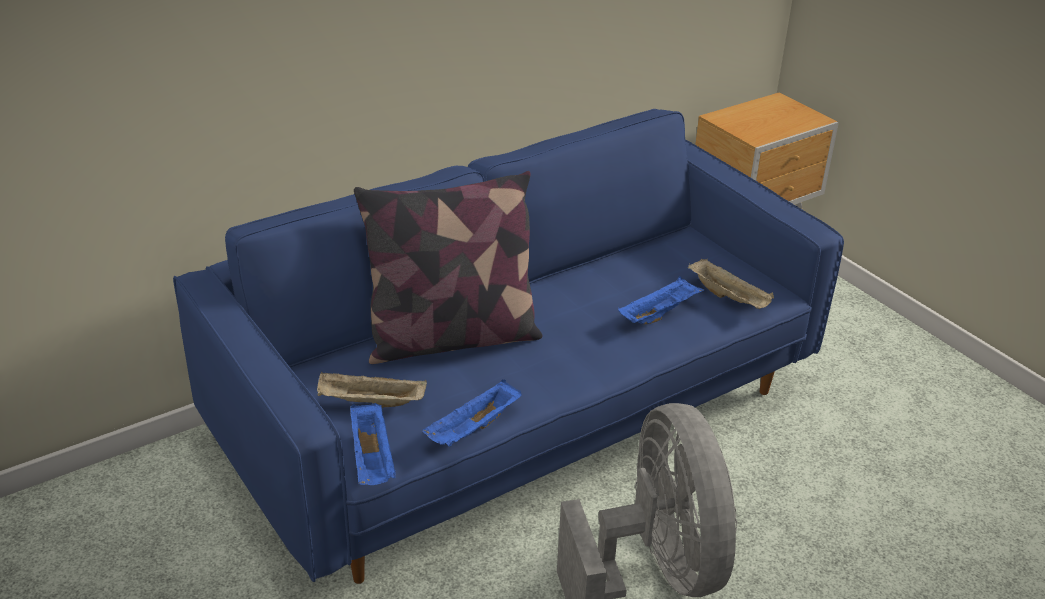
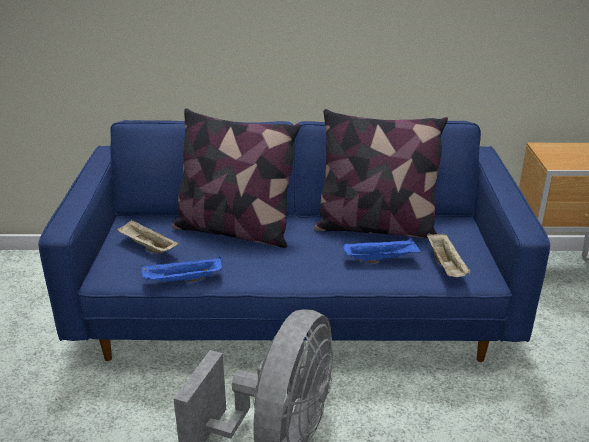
camera: 35 degrees right, 5 degrees down
blue tray [351,403,396,485] -> none
none -> pillow [314,109,448,239]

